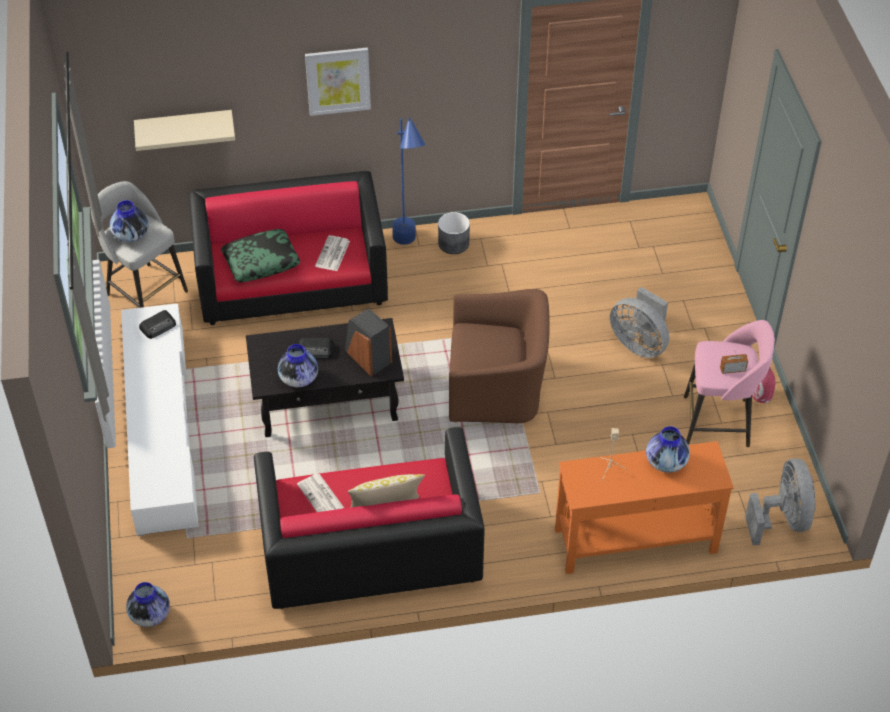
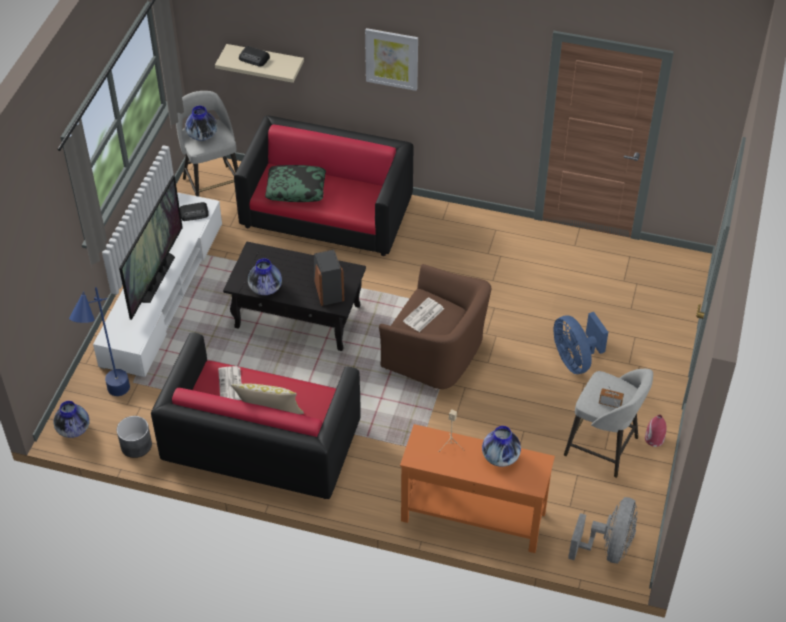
camera: 25 degrees right, 0 degrees up
radio [299,338,334,359] -> radio moved to [239,46,270,67]
newspaper [315,235,350,271] -> newspaper moved to [403,297,444,332]
blue floor lamp [392,117,425,245] -> blue floor lamp moved to [69,287,130,396]
grey planter [438,212,470,254] -> grey planter moved to [117,416,152,458]
grey fan [610,287,669,358] -> blue fan [554,312,608,374]
pink stool [684,320,775,447] -> grey stool [564,369,653,478]
none -> television [119,176,183,320]

